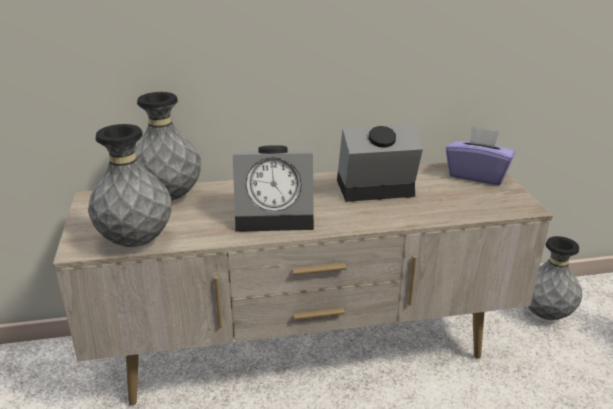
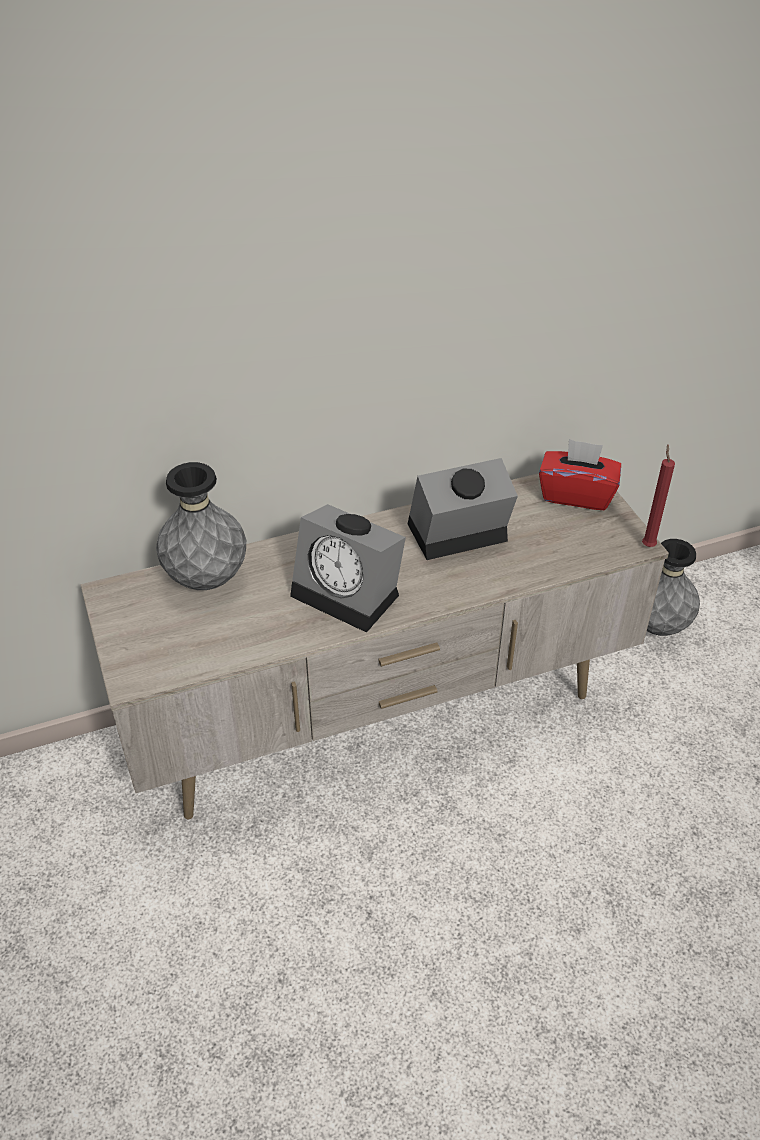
camera: 10 degrees left, 15 degrees up
grey vase [88,124,171,247] -> none
alarm clock [233,145,314,232] -> alarm clock turned 45 degrees clockwise [290,504,406,633]
purple tissue box [446,126,515,185] -> red tissue box [539,439,621,510]
none -> red candle [642,444,675,547]

